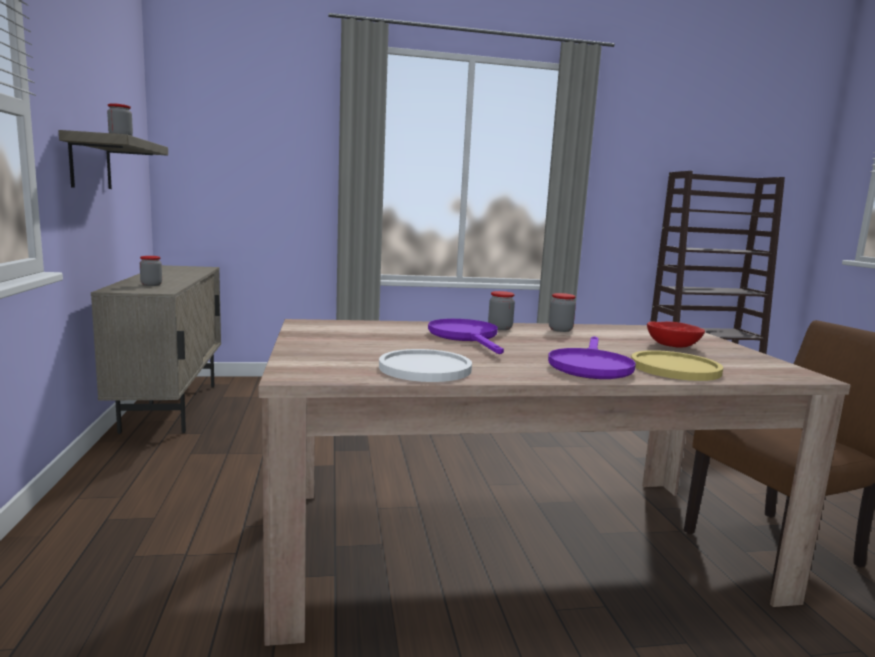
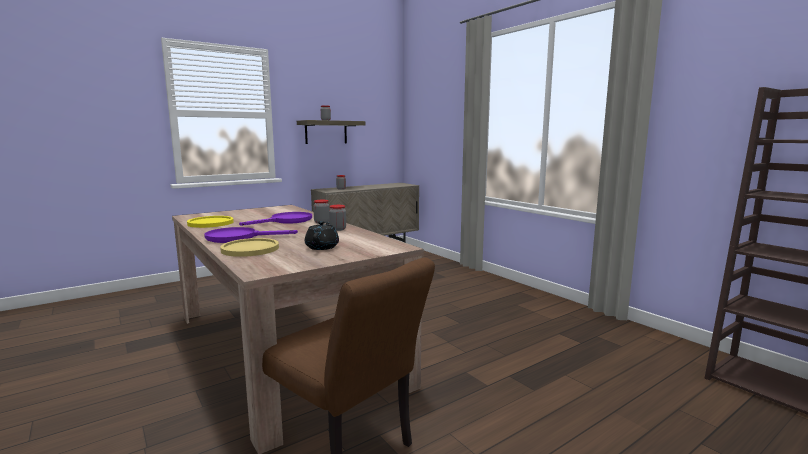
camera: 65 degrees right, 0 degrees up
white plate [379,349,472,382] -> yellow plate [187,216,234,228]
red bowl [647,321,705,348] -> black teapot [305,221,339,250]

